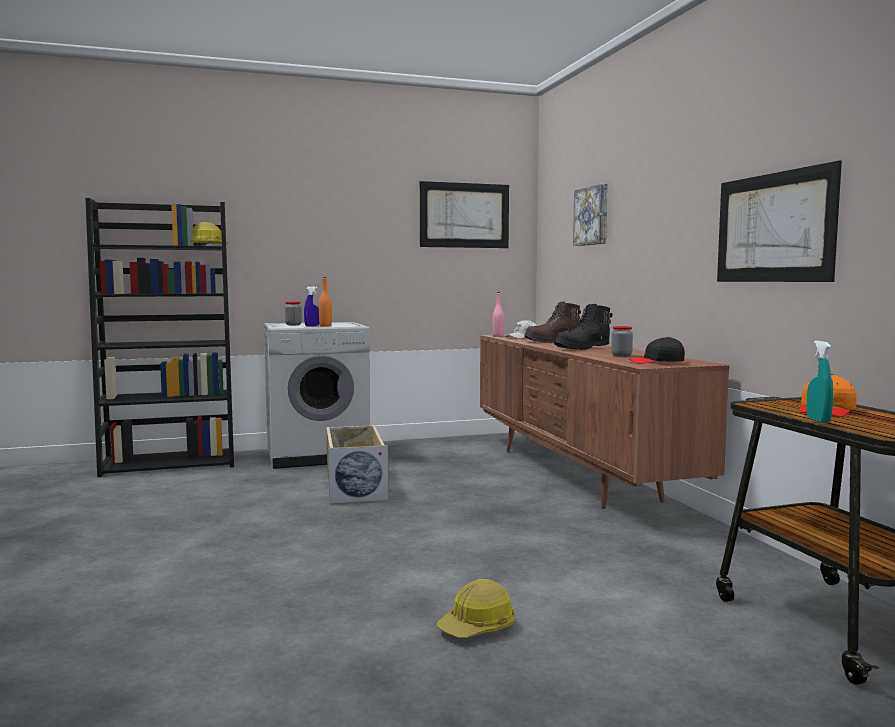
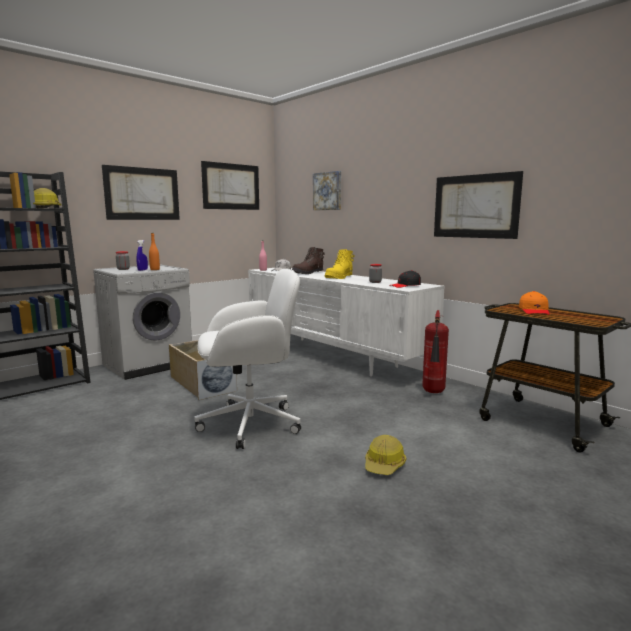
camera: 25 degrees left, 5 degrees up
brown cabinet [480,334,730,509] -> white cabinet [248,268,445,377]
black boot [554,304,613,350] -> yellow boot [325,249,355,279]
turquoise spray bottle [806,341,833,423] -> none
none -> picture [102,165,180,220]
none -> white office chair [194,269,301,449]
none -> fire extinguisher [422,310,449,393]

